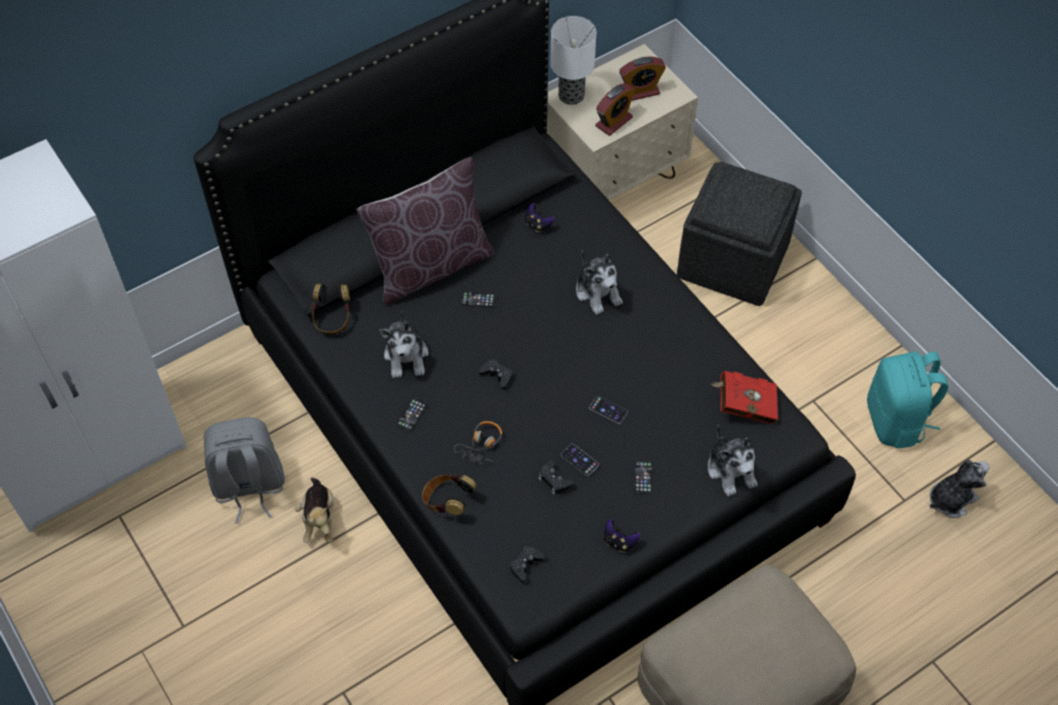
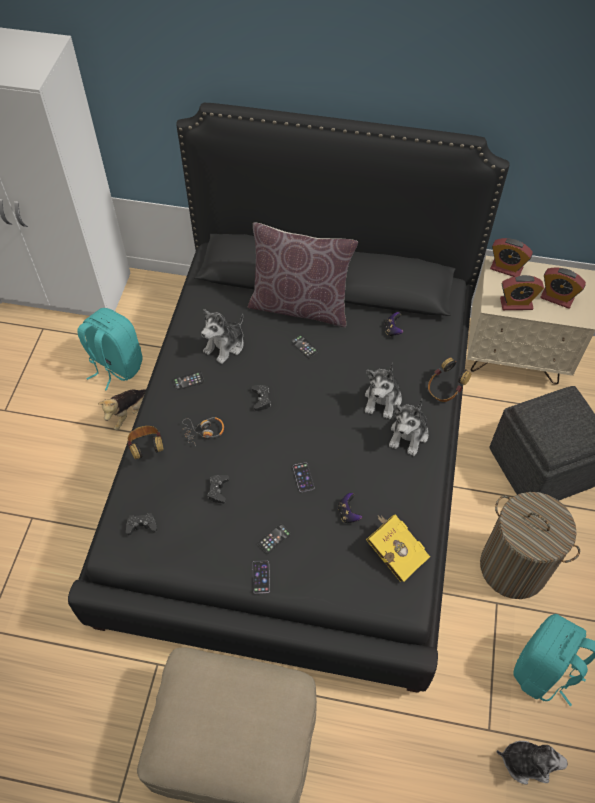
camera: 45 degrees right, 0 degrees up
grey backpack [204,417,285,524] -> turquoise backpack [77,308,142,391]
headphones [311,284,350,334] -> headphones moved to [428,358,471,402]
table lamp [550,16,596,105] -> alarm clock [490,238,533,277]
phone [561,444,599,476] -> phone moved to [252,560,270,594]
game controller [604,519,640,552] -> game controller moved to [338,493,362,523]
plush toy [708,424,758,496] -> plush toy moved to [389,398,428,456]
red book [711,371,778,424] -> yellow book [366,515,430,582]
none -> laundry basket [480,492,580,599]

